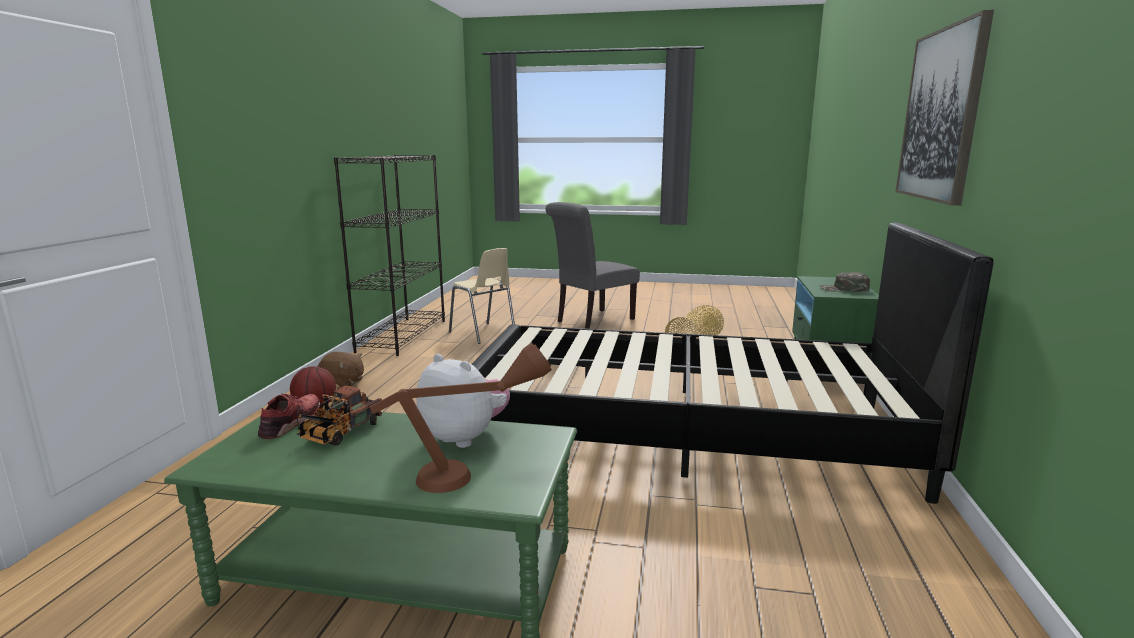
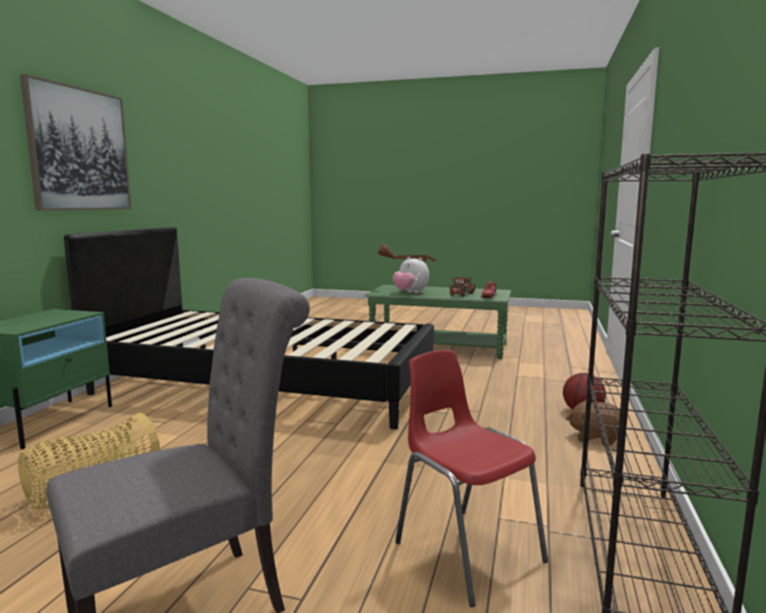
camera: 175 degrees left, 5 degrees down
beige chair [449,248,515,344] -> red chair [395,350,548,607]
green cap [819,272,870,292] -> none

